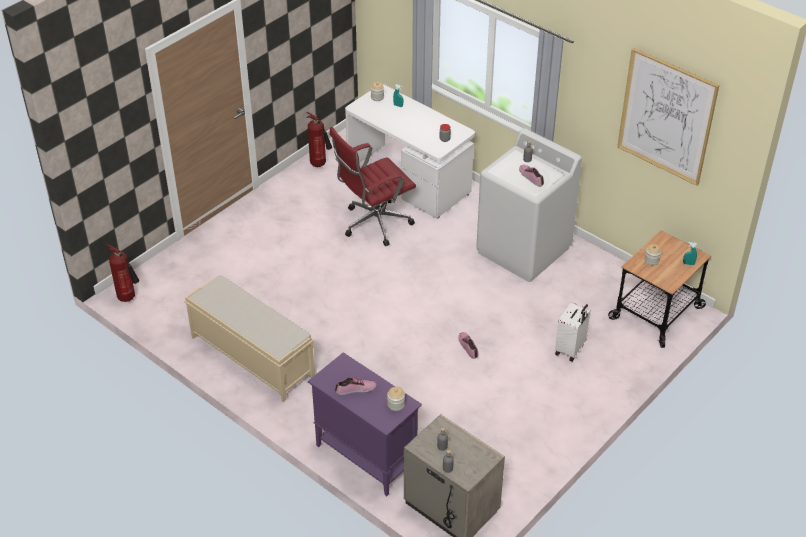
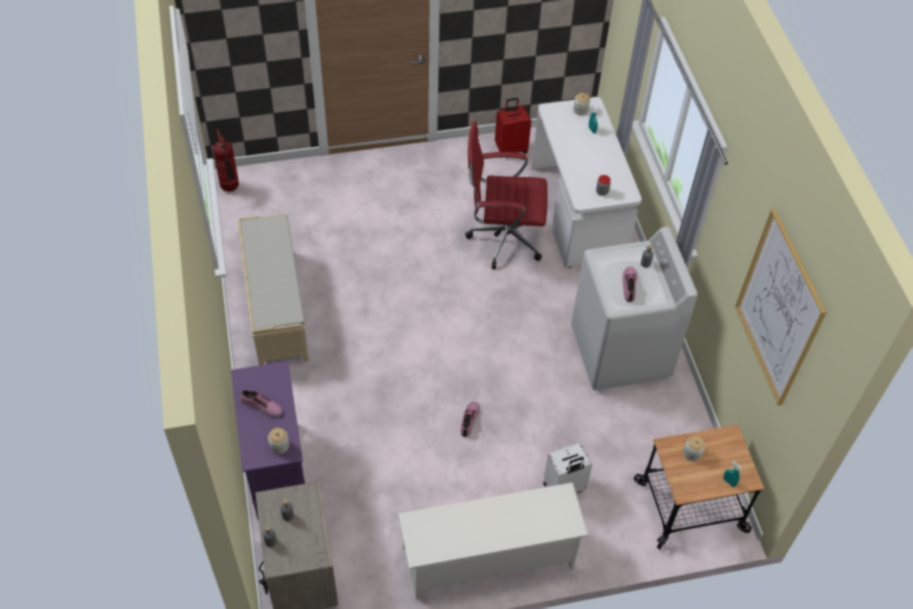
camera: 35 degrees right, 10 degrees up
fire extinguisher [306,112,332,167] -> red suitcase [495,98,531,154]
none -> white shoe rack [398,482,589,599]

